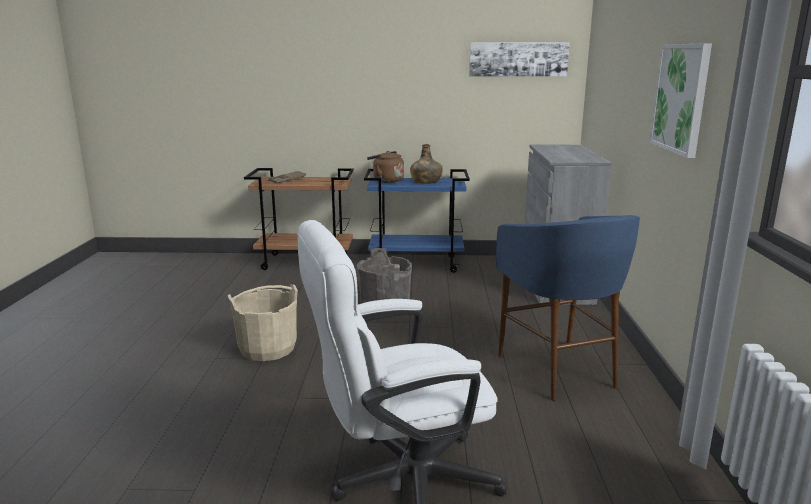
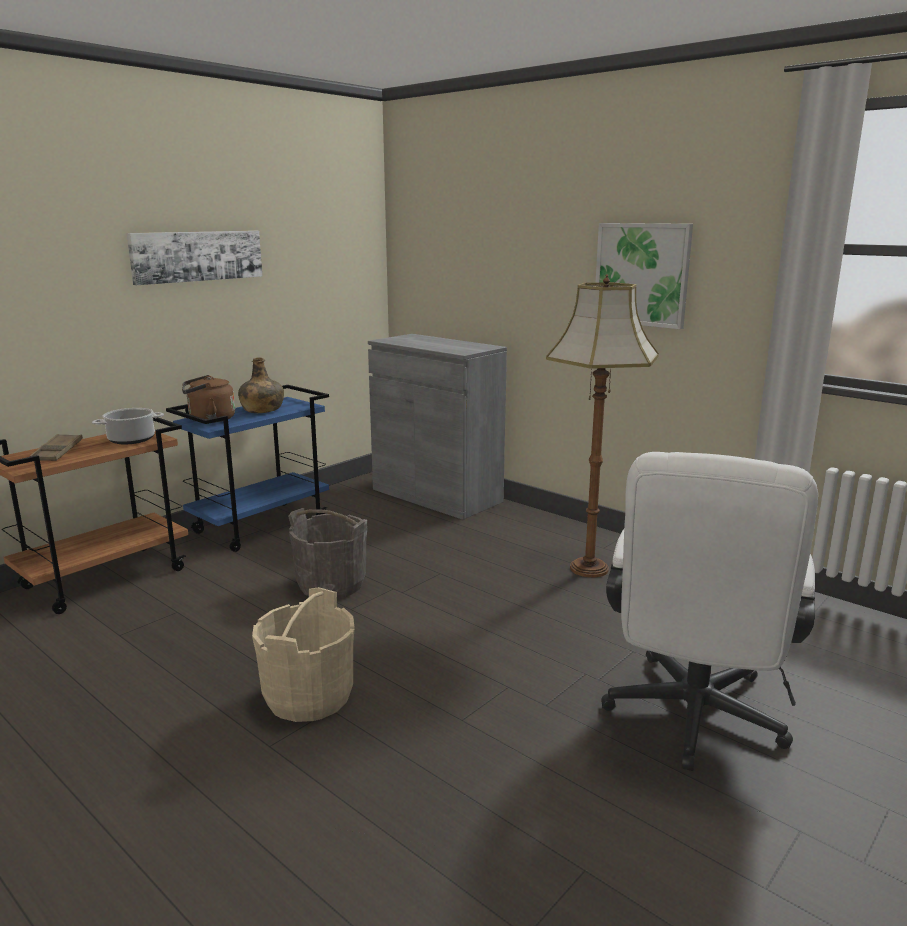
camera: 50 degrees left, 0 degrees up
picture [469,42,570,77] -> picture moved to [127,231,262,285]
blue stool [496,215,640,401] -> floor lamp [546,274,659,578]
none -> cooking pot [92,408,164,444]

